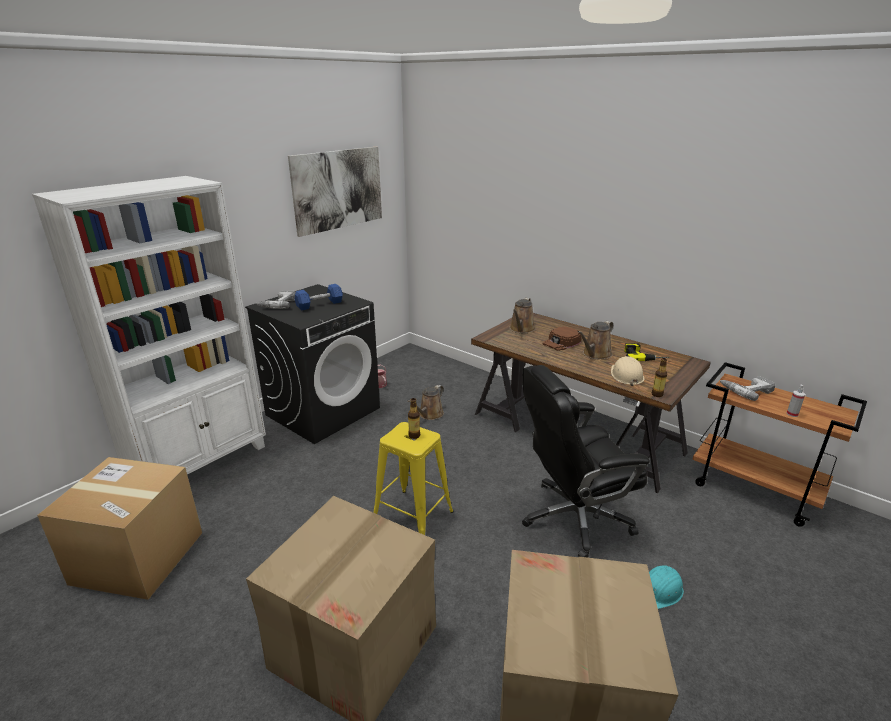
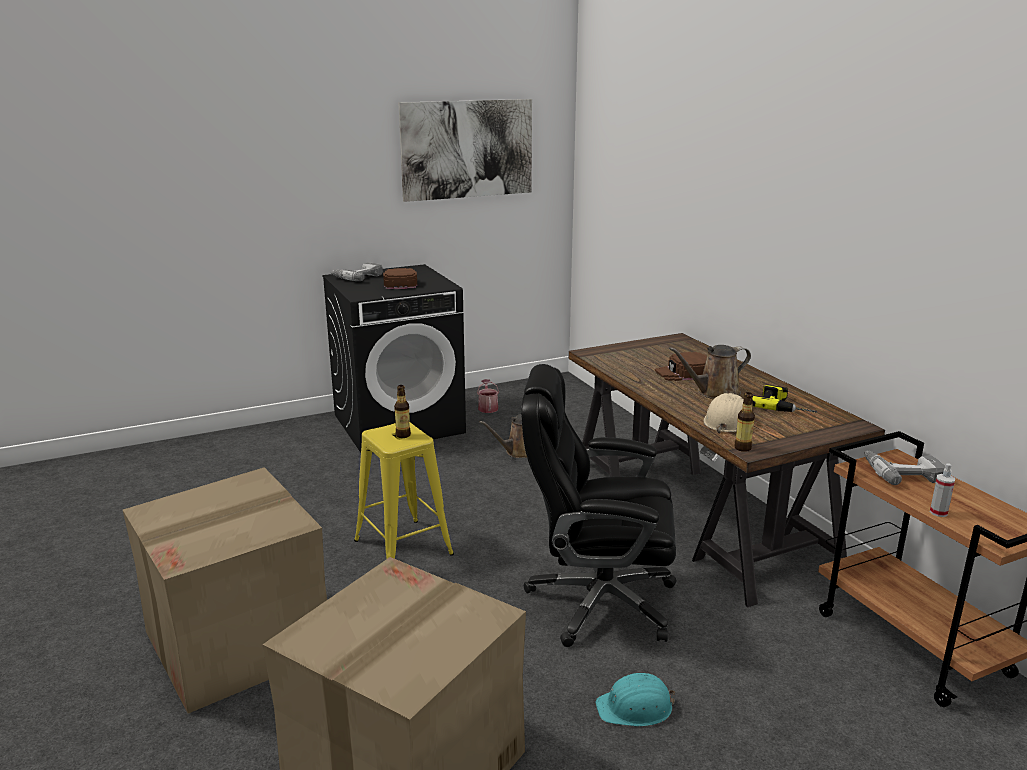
camera: 25 degrees right, 5 degrees down
white bookcase [32,176,266,474] -> none
cardboard box [37,457,202,600] -> none
blue dumbbell [295,284,343,310] -> brown cap [383,268,417,289]
brown watering can [509,298,536,333] -> none

